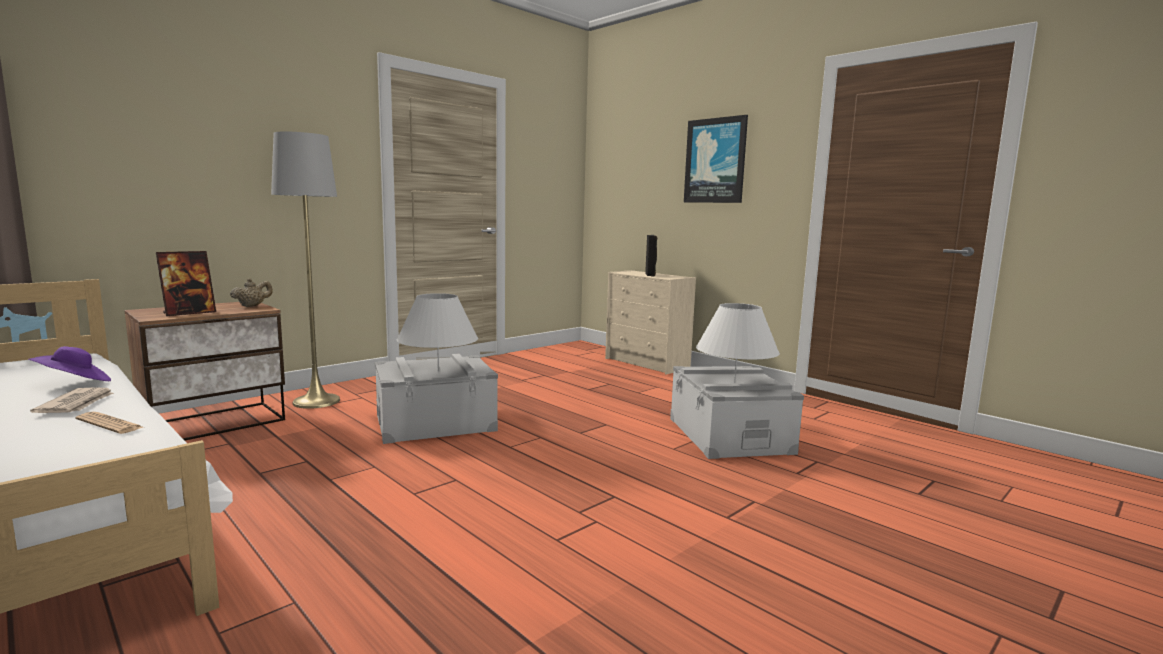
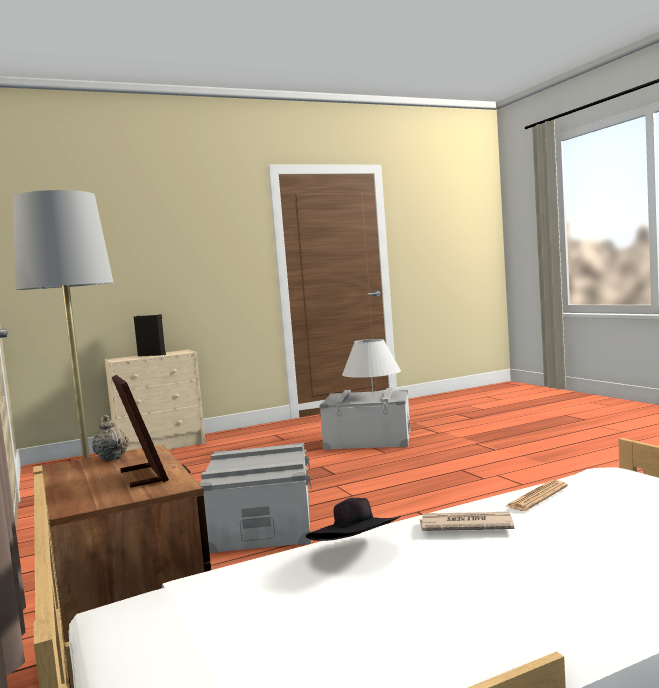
camera: 70 degrees left, 5 degrees down
purple hat [28,346,111,381] -> black hat [306,498,401,541]
white table lamp [397,293,478,372] -> none
picture [684,115,748,203] -> none

